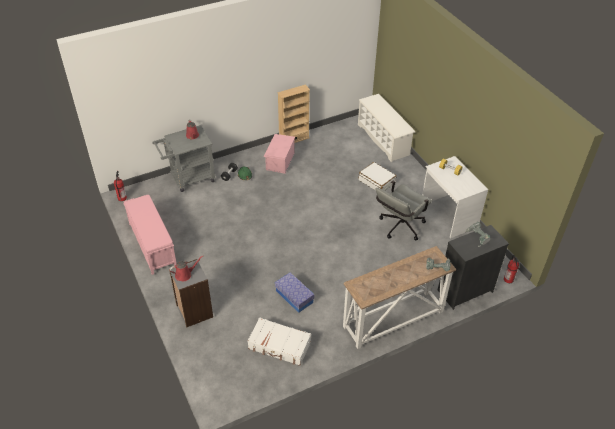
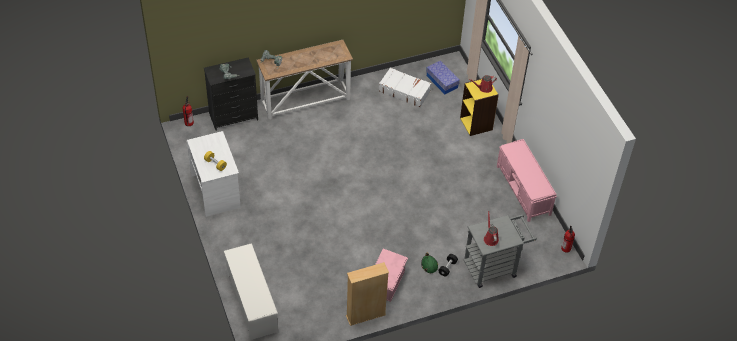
camera: 175 degrees left, 5 degrees up
grey bookcase [169,259,213,328] -> yellow bookcase [460,79,499,136]
storage box [275,272,314,313] -> storage box moved to [426,60,460,94]
white suitcase [359,162,396,191] -> none
grey office chair [375,181,432,240] -> none

